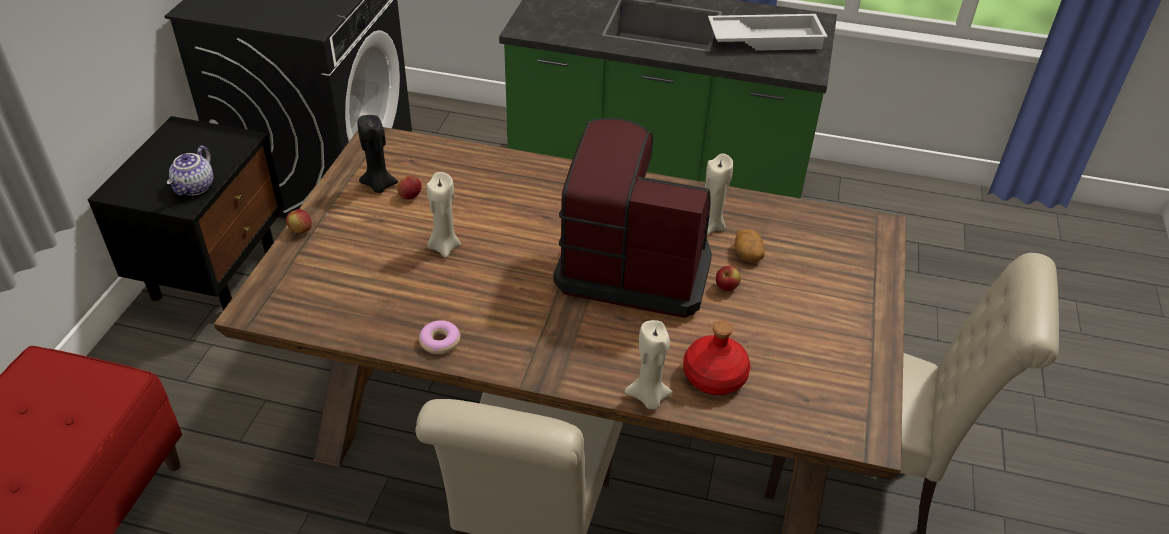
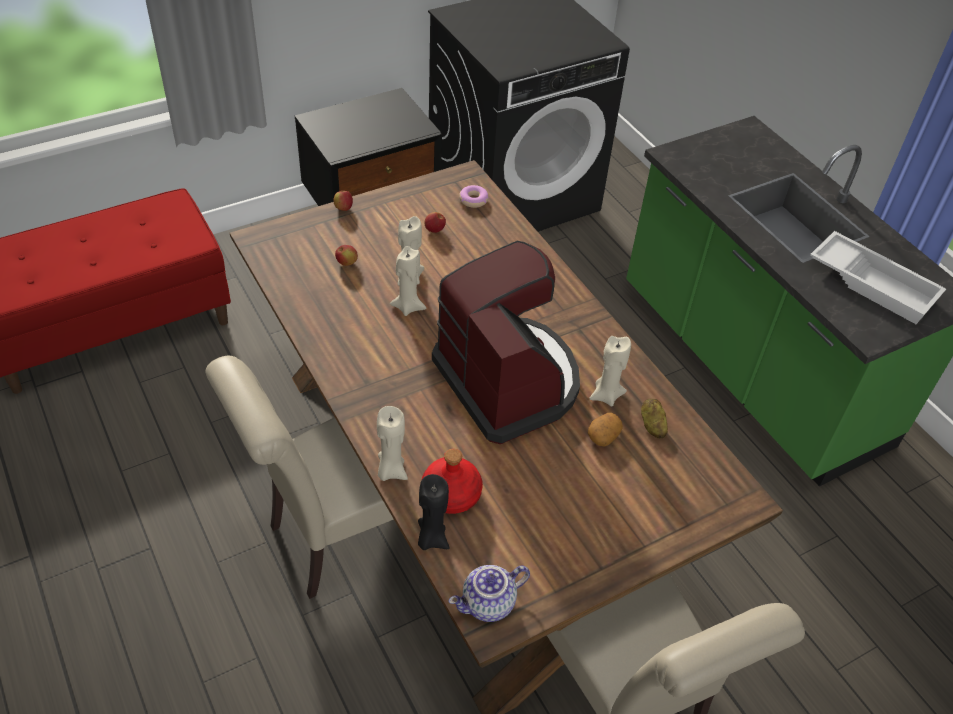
camera: 45 degrees right, 5 degrees up
teapot [167,146,213,196] -> teapot moved to [449,565,530,622]
black candle [357,115,398,193] -> black candle moved to [418,474,449,550]
donut [419,320,461,354] -> donut moved to [459,185,489,208]
apple [716,266,741,291] -> apple moved to [335,245,358,266]
none -> beige candle [390,246,426,316]
none -> potato [641,399,668,438]

